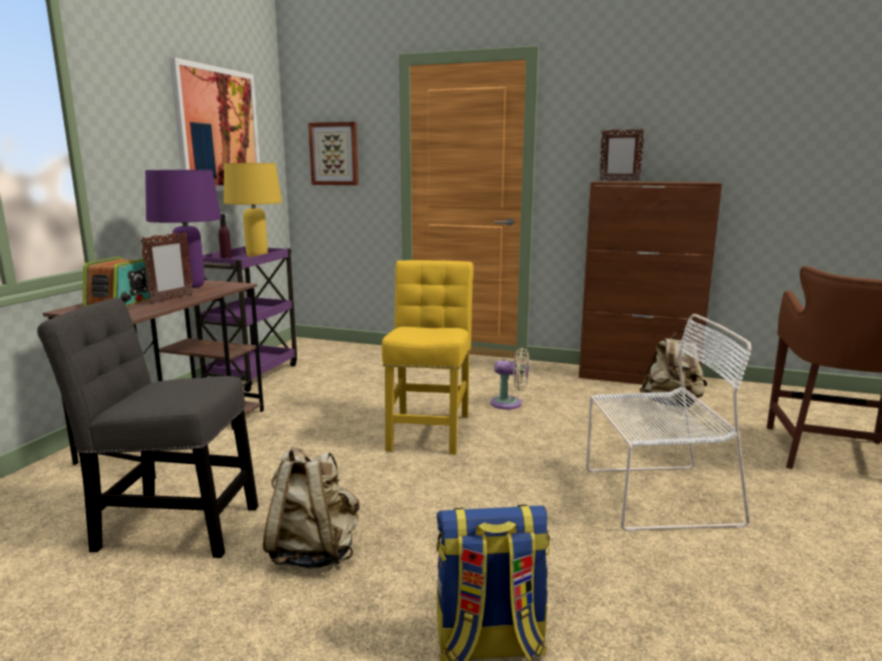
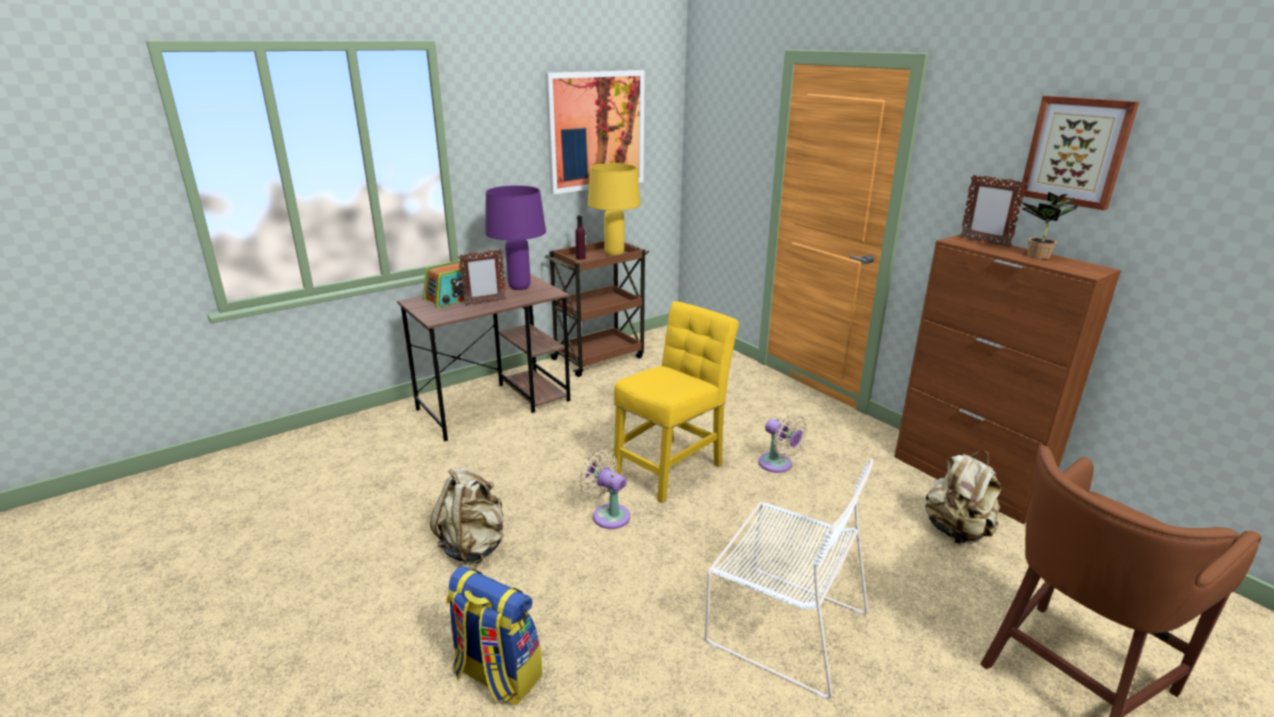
camera: 35 degrees right, 10 degrees up
grey chair [37,297,258,558] -> none
purple cart [194,246,297,392] -> brown cart [545,241,649,377]
picture [308,122,359,185] -> picture moved to [1019,96,1139,210]
none -> beige fan [579,450,630,529]
none -> potted plant [1021,192,1079,259]

